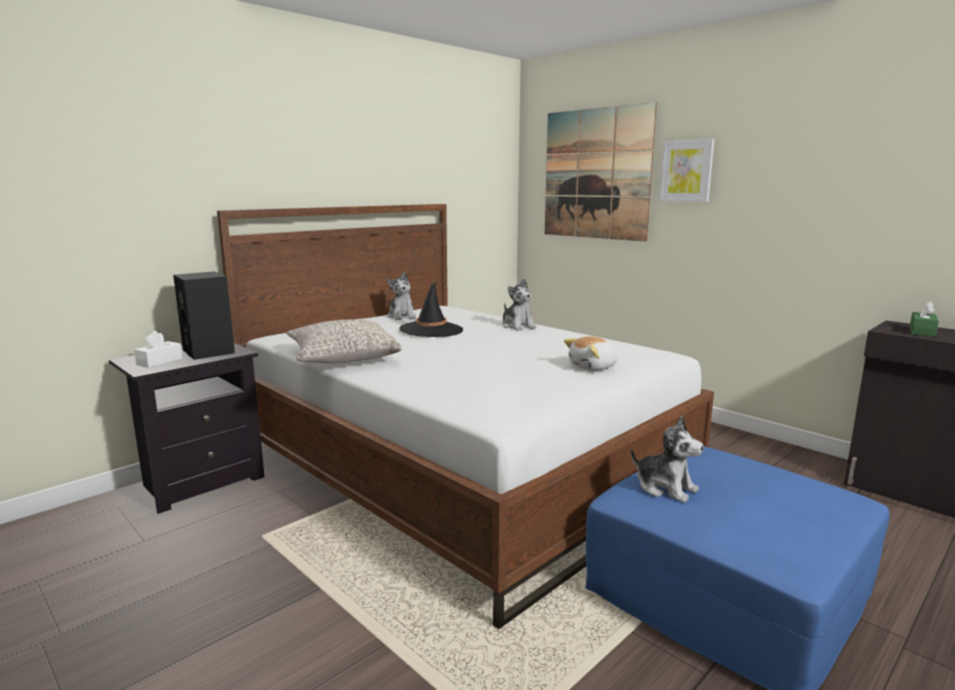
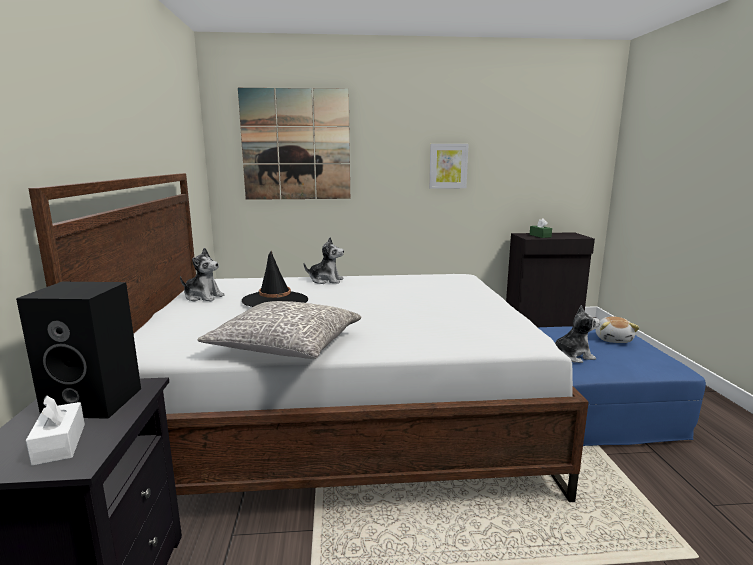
camera: 50 degrees left, 0 degrees up
plush toy [564,336,618,371] -> plush toy moved to [595,317,639,343]
picture [659,139,714,202] -> picture moved to [429,144,469,189]

